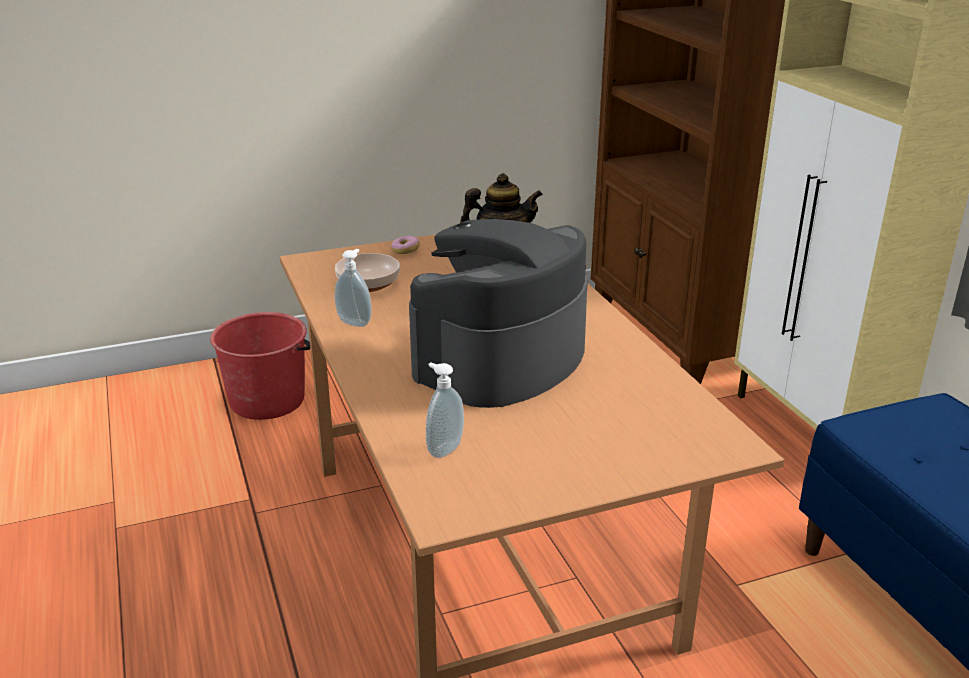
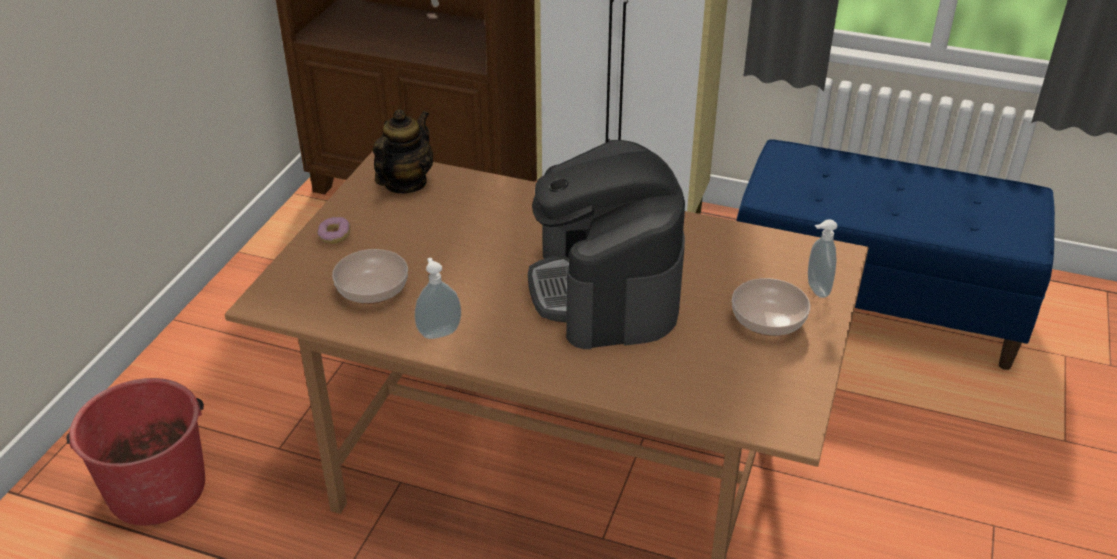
camera: 50 degrees left, 10 degrees up
soap dispenser [426,363,464,458] -> soap dispenser moved to [808,219,837,298]
none -> bowl [732,278,810,336]

